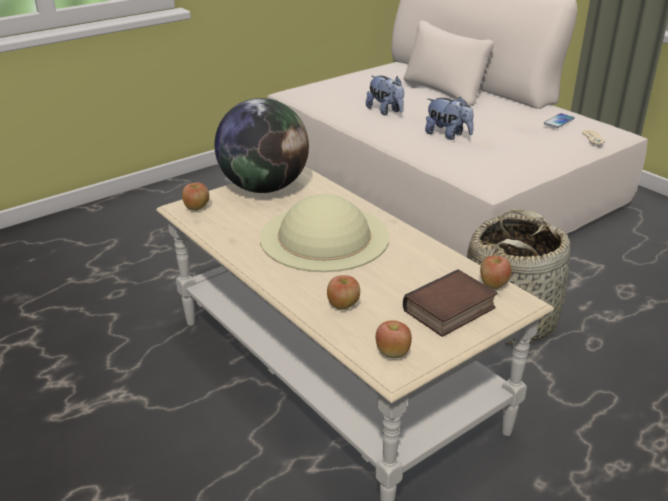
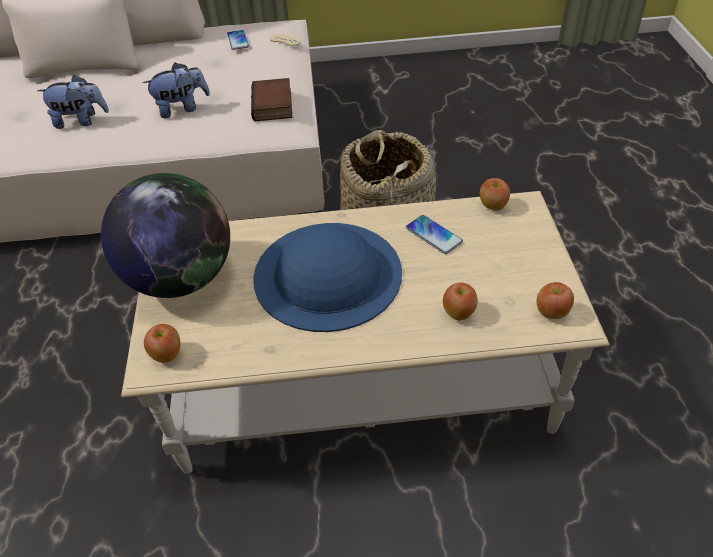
camera: 55 degrees left, 15 degrees up
beige hat [260,194,389,272] -> blue hat [253,223,402,332]
book [403,269,498,337] -> book moved to [251,78,292,122]
none -> phone [406,215,463,254]

